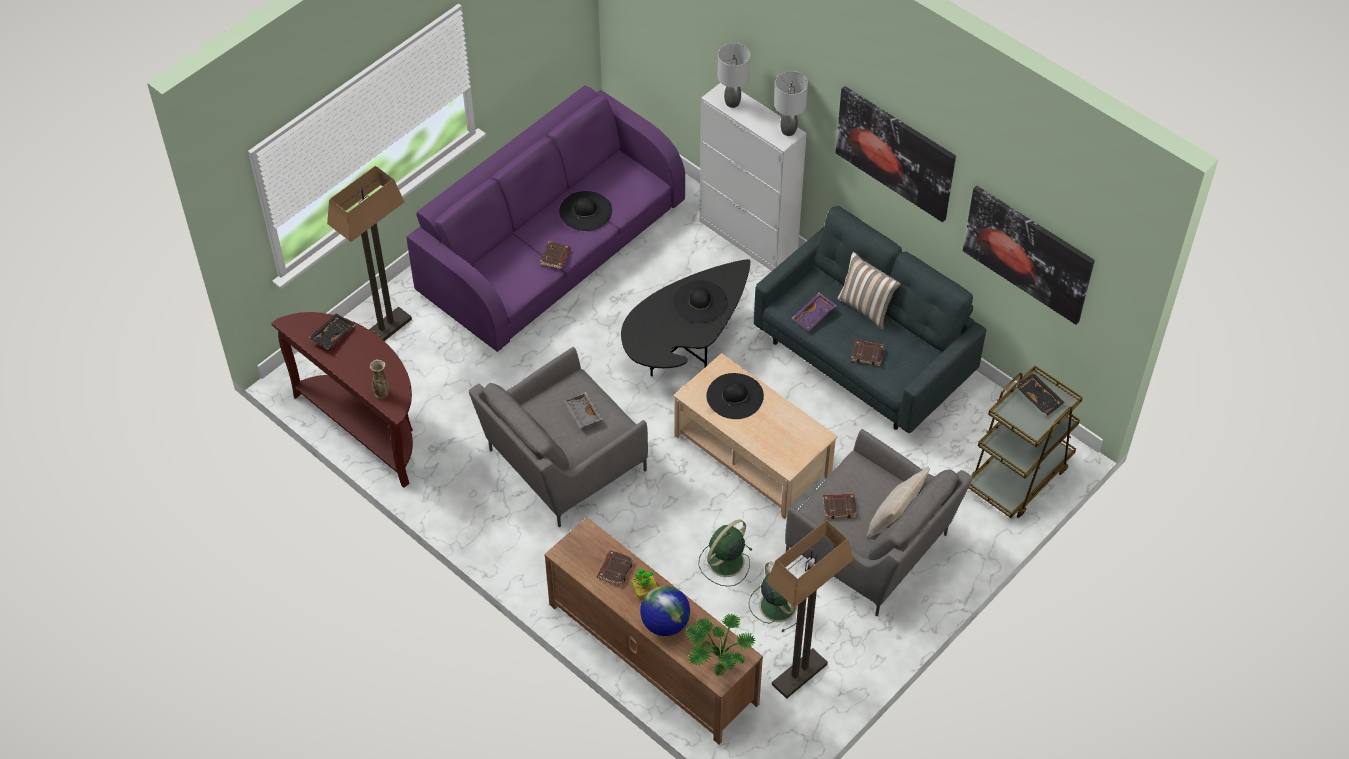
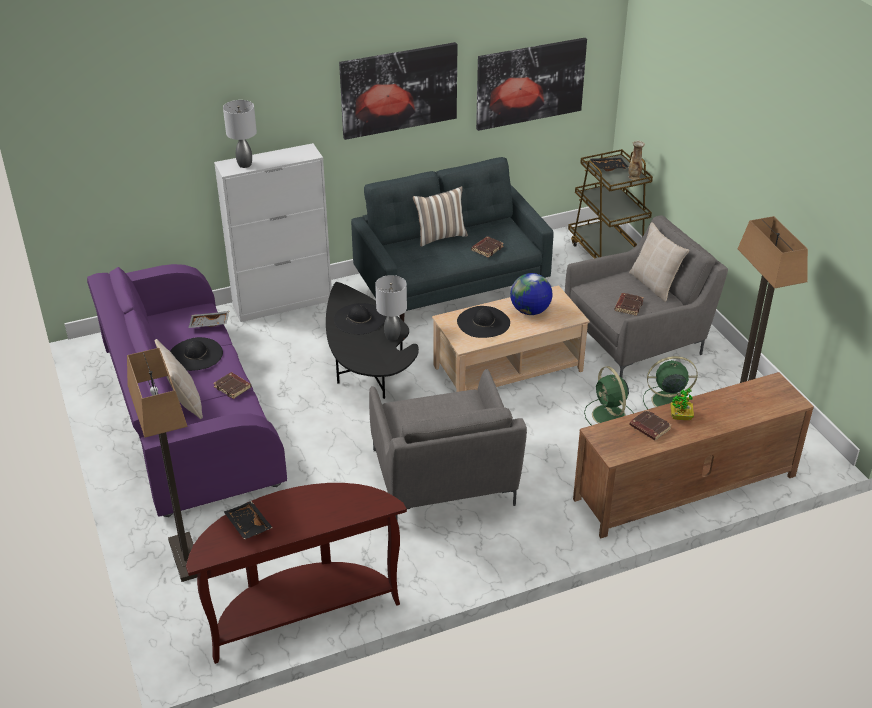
camera: 65 degrees left, 15 degrees down
vase [370,359,389,399] -> vase moved to [628,140,645,180]
grey tray [563,392,603,428] -> grey tray moved to [188,311,229,328]
globe [640,586,690,636] -> globe moved to [510,273,552,315]
potted plant [685,614,755,676] -> none
grey table lamp [774,71,808,136] -> grey table lamp moved to [375,275,407,341]
purple tray [791,293,837,331] -> none
none -> beige pillow [155,339,203,419]

